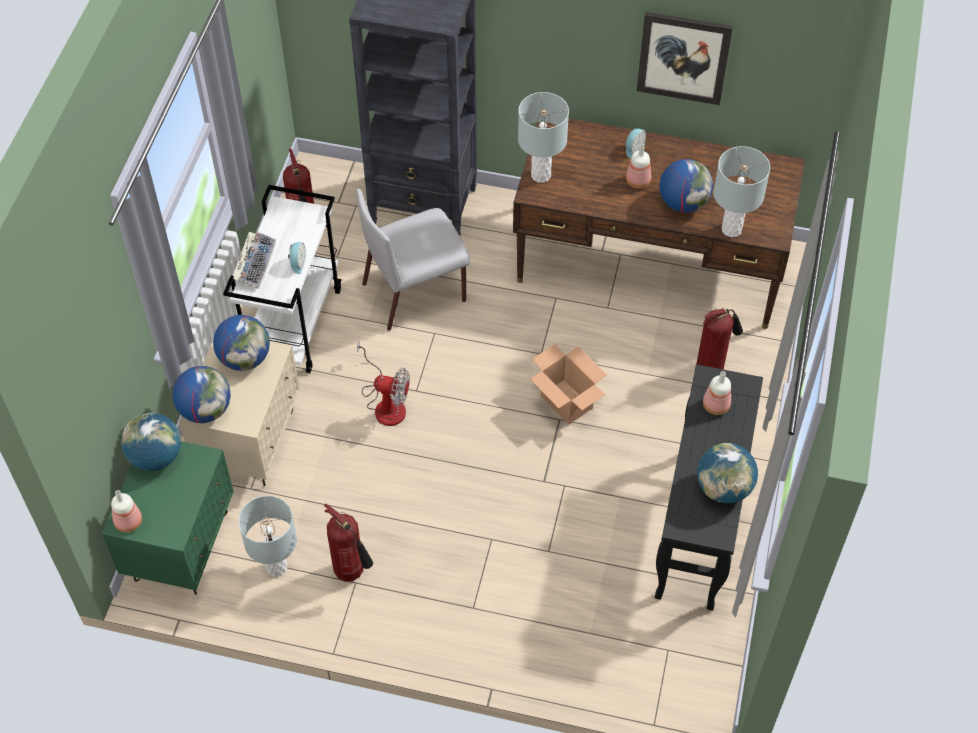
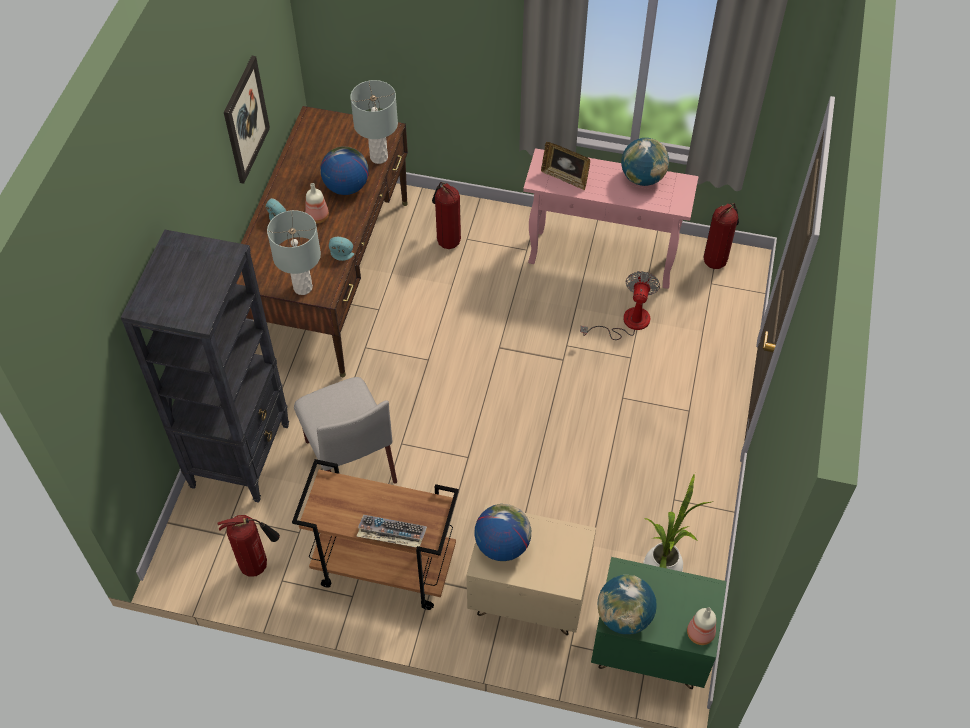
camera: 90 degrees left, 0 degrees up
globe [172,366,231,423] -> none
white cart [223,185,342,373] -> brown cart [292,459,459,610]
grey table lamp [238,496,297,577] -> potted plant [643,473,714,572]
alarm clock [288,242,306,274] -> alarm clock moved to [329,237,354,261]
fire extinguisher [324,504,373,582] -> fire extinguisher moved to [704,203,739,269]
fan [357,341,410,426] -> fan moved to [580,271,660,340]
cardboard box [530,344,607,425] -> none
black console table [655,364,763,611] -> pink console table [523,148,698,289]
bottle [703,371,731,415] -> picture frame [541,142,590,190]

